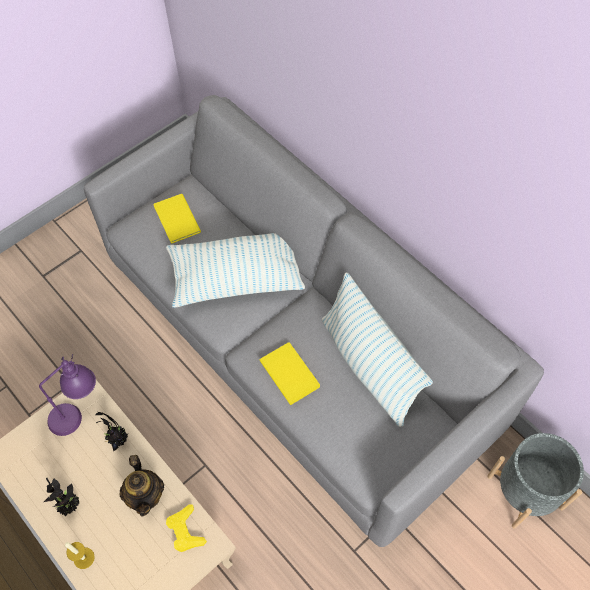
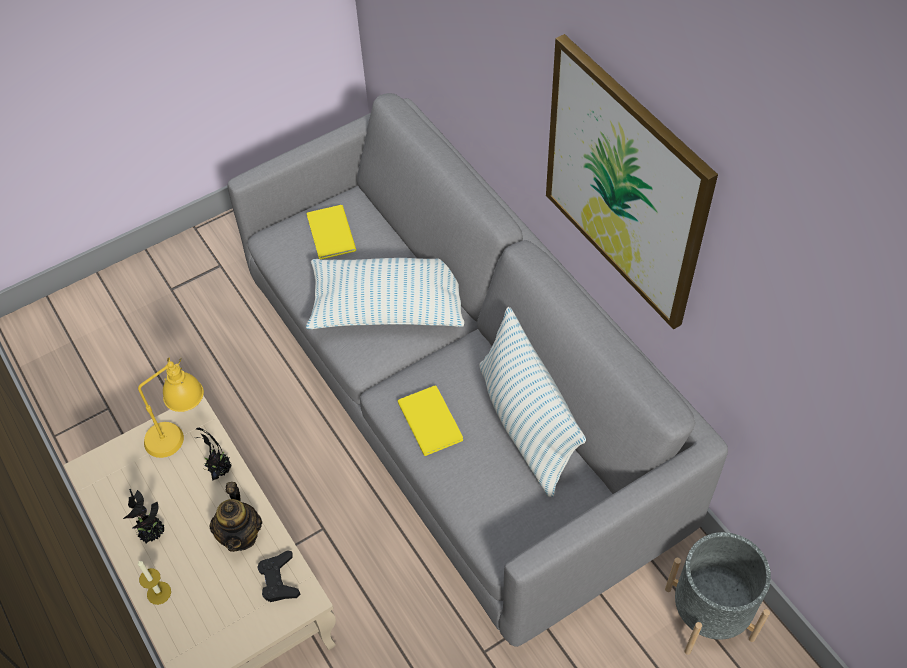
camera: 10 degrees right, 5 degrees down
purple table lamp [39,354,96,436] -> yellow table lamp [138,358,204,458]
yellow game controller [166,505,207,552] -> black game controller [257,550,300,602]
none -> picture [546,34,718,330]

